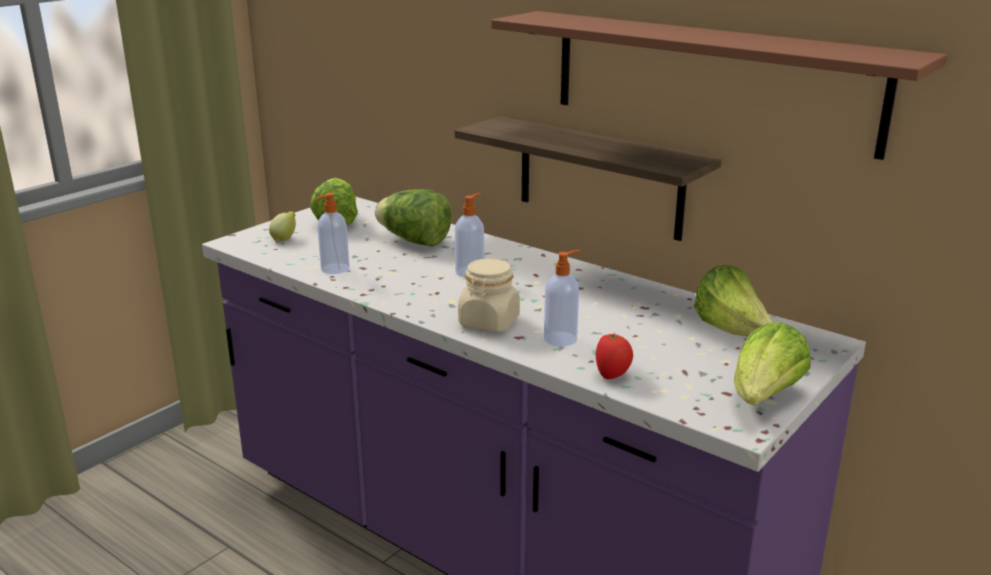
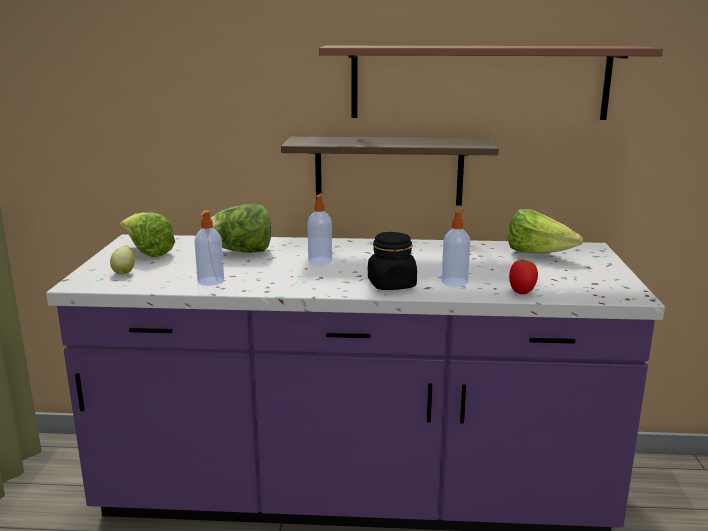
camera: 35 degrees left, 5 degrees down
beige jar [458,257,520,332] -> black jar [368,232,417,290]
lettuce [734,322,811,406] -> none

